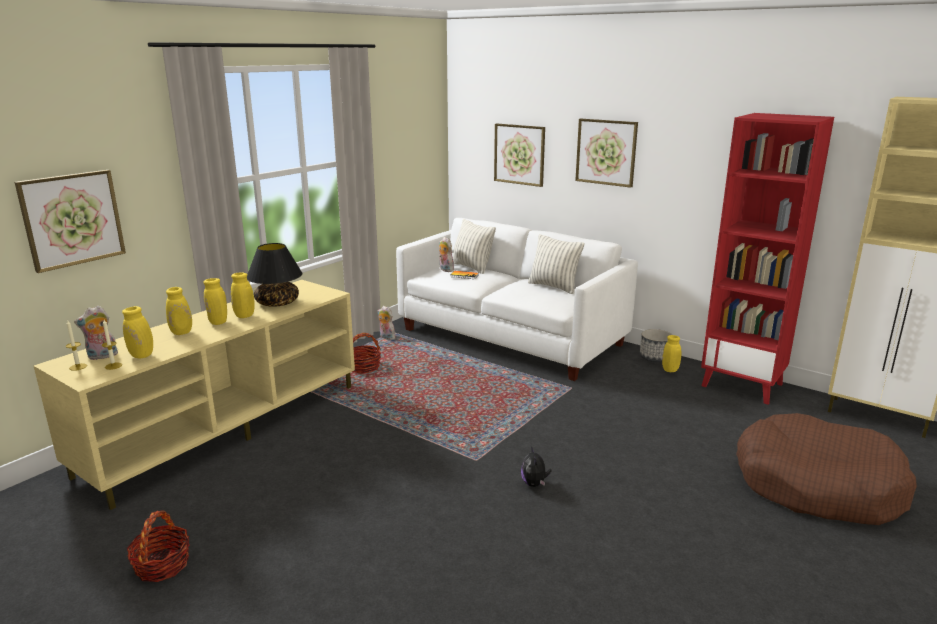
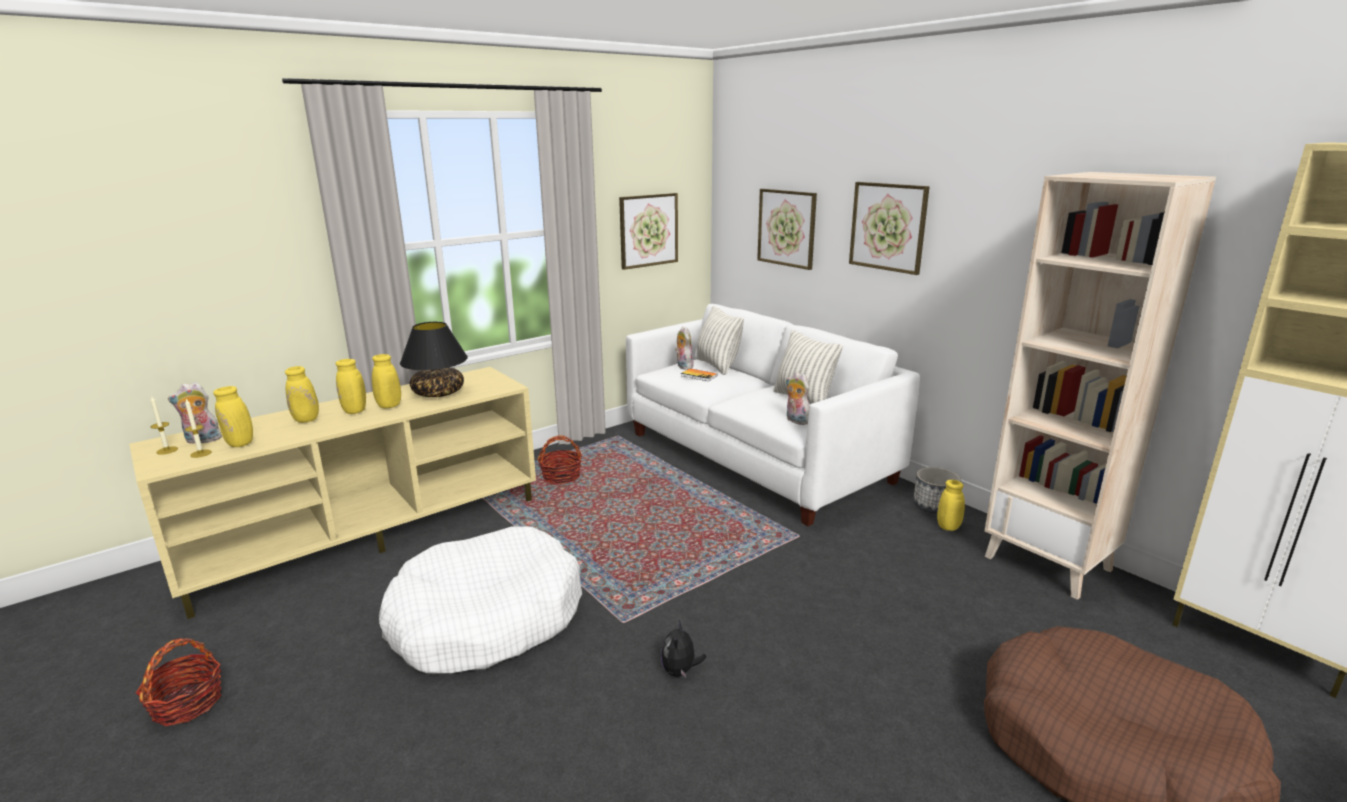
camera: 15 degrees right, 0 degrees up
picture [15,170,126,273] -> picture moved to [619,193,678,270]
plush toy [377,306,395,340] -> plush toy moved to [786,372,810,425]
red bookcase [701,113,834,405] -> beige bookcase [984,172,1216,600]
none -> white dog bed [379,526,582,674]

